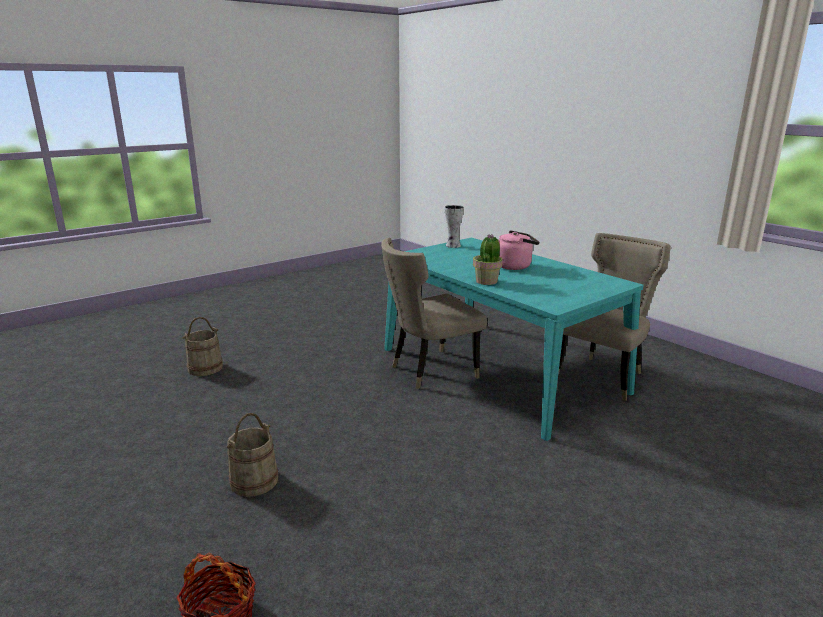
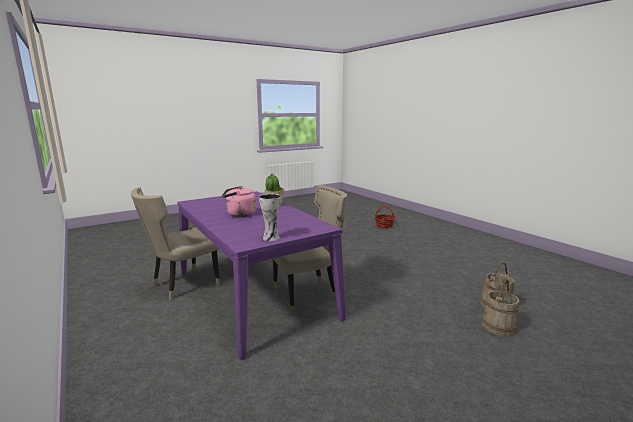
camera: 175 degrees left, 5 degrees down
beige bucket [227,413,278,497] -> beige bucket moved to [482,280,519,336]
turquoise dining table [384,238,644,441] -> purple dining table [177,191,346,360]

